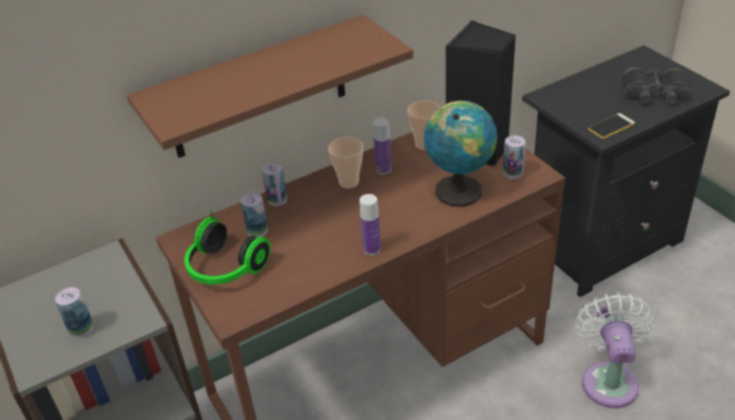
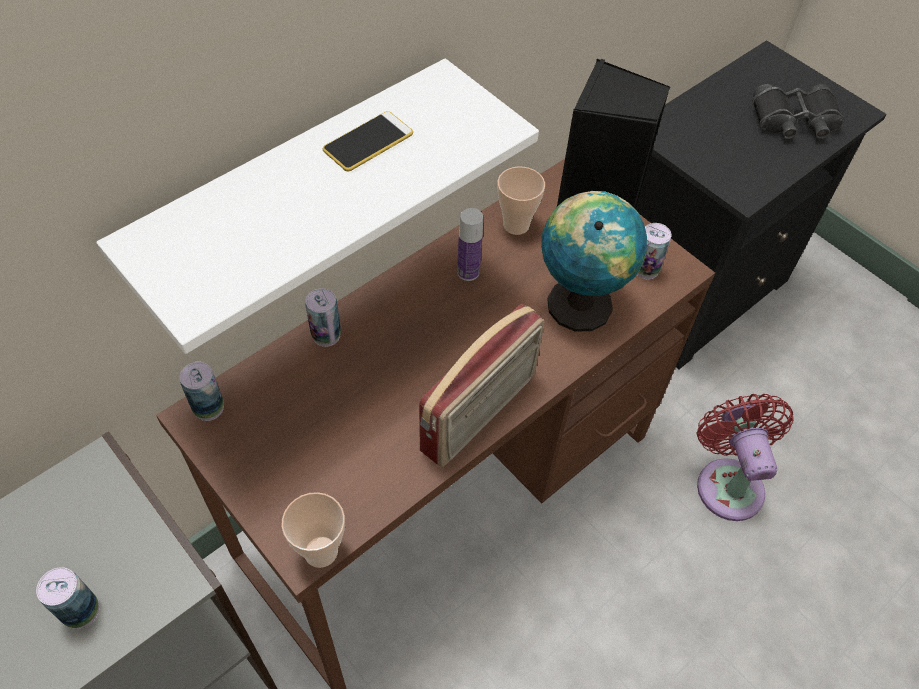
camera: 15 degrees left, 15 degrees up
brown shelf [127,15,413,158] -> white shelf [96,58,539,354]
headphones [184,209,271,285] -> none
can [241,193,268,237] -> can moved to [179,362,224,421]
cup [328,137,363,188] -> cup moved to [282,492,345,568]
bottle [359,194,381,255] -> radio [419,304,545,467]
white fan [575,293,655,408] -> red fan [697,394,794,521]
phone [588,113,635,139] -> phone moved to [323,111,413,171]

